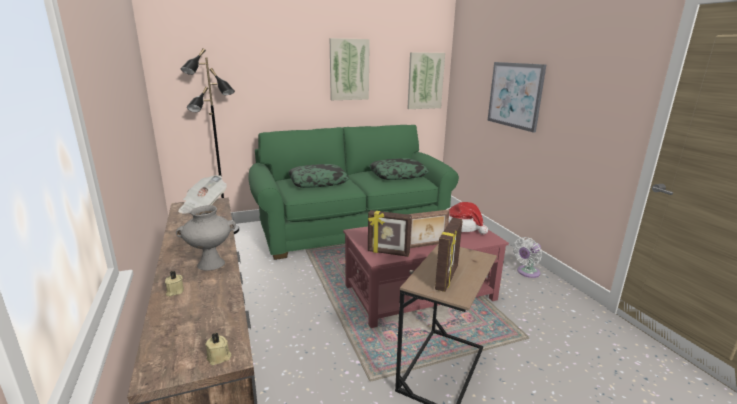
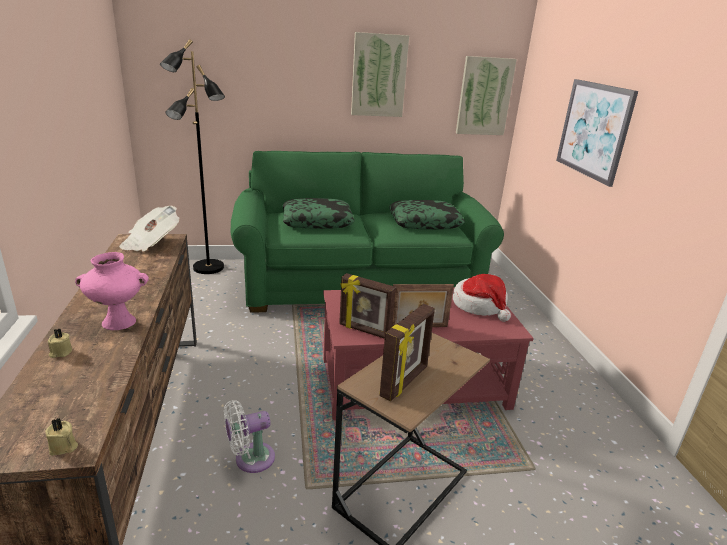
camera: 10 degrees right, 5 degrees up
grey vase [176,205,236,271] -> pink vase [75,252,149,330]
white fan [513,237,542,278] -> white fan moved to [224,400,275,473]

